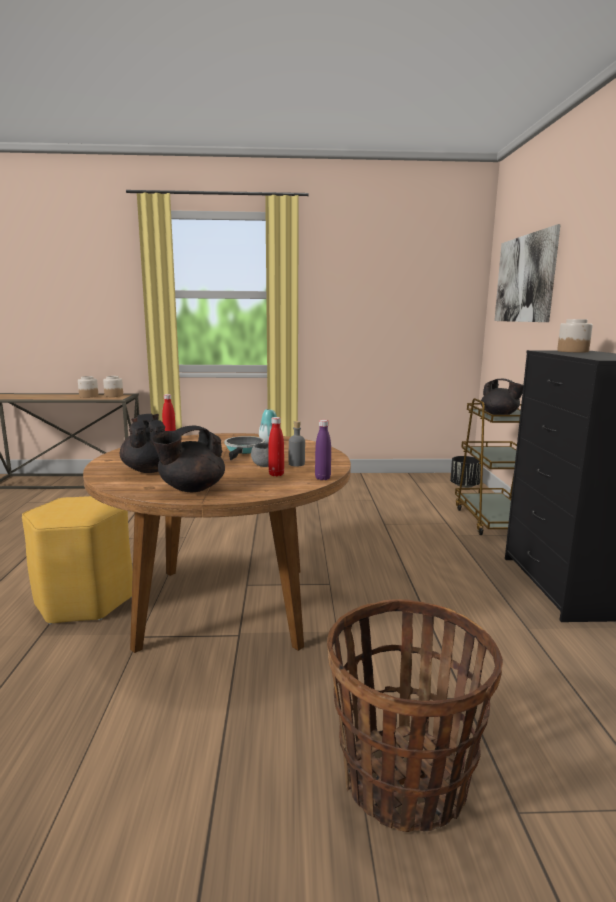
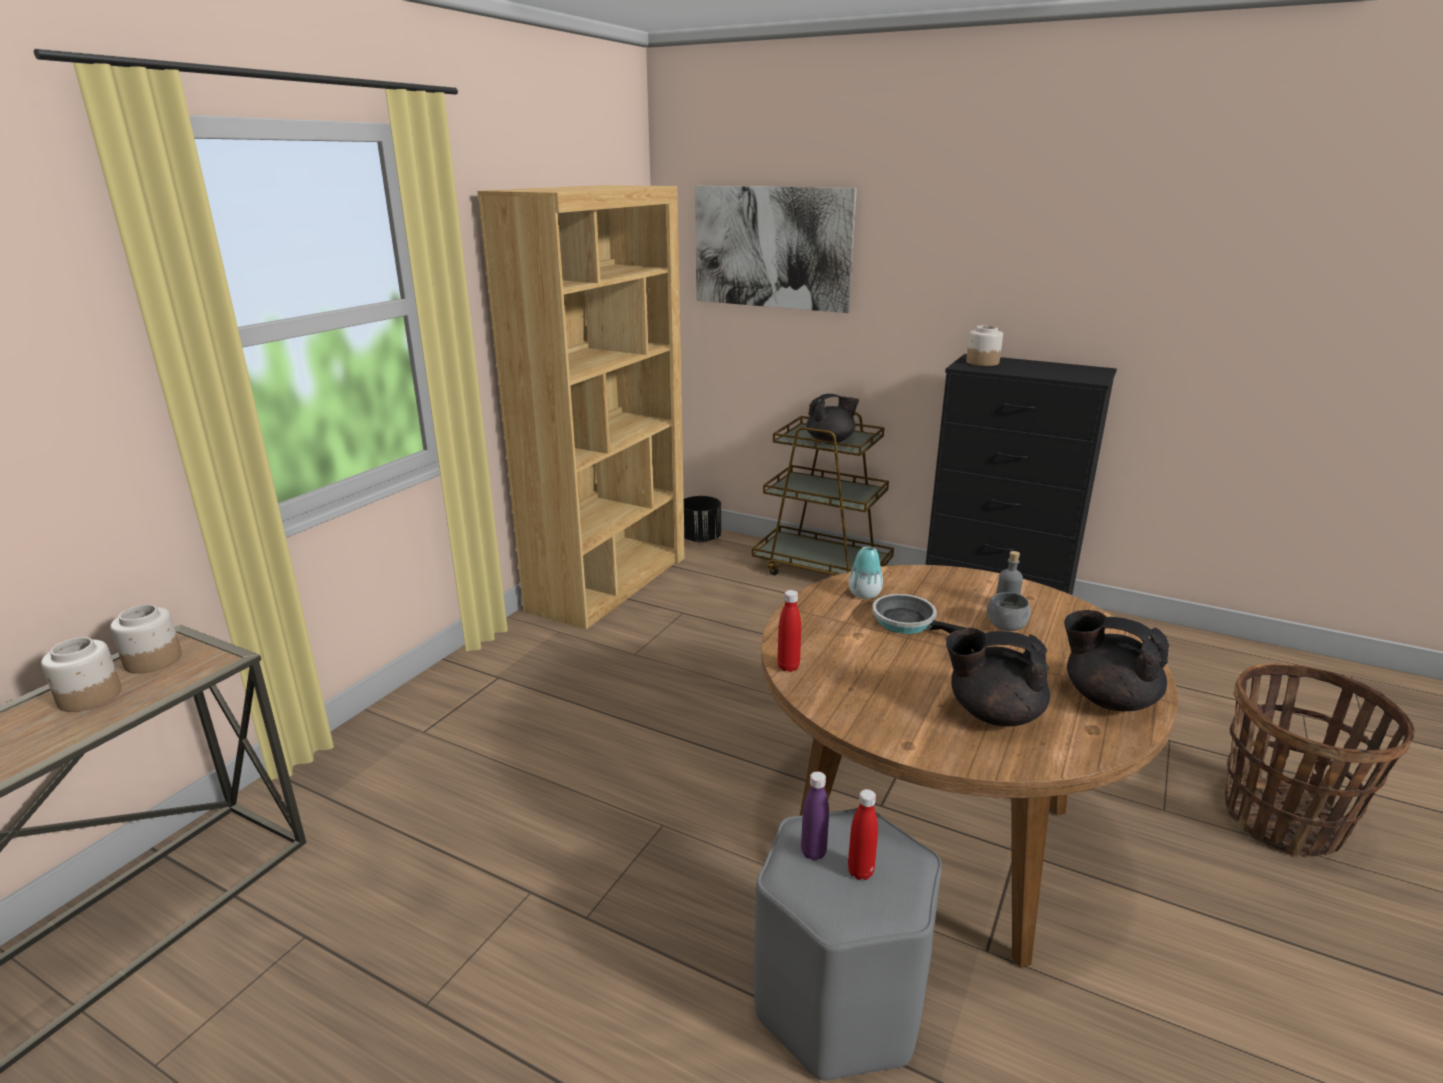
camera: 60 degrees left, 10 degrees up
yellow stool [22,496,133,624] -> grey stool [754,808,942,1081]
black teapot [152,425,225,492] -> black teapot turned 135 degrees clockwise [1064,610,1169,711]
red bottle [268,417,284,476] -> red bottle moved to [848,789,878,880]
purple bottle [315,420,331,480] -> purple bottle moved to [801,771,829,861]
none -> brown bookcase [477,185,685,629]

